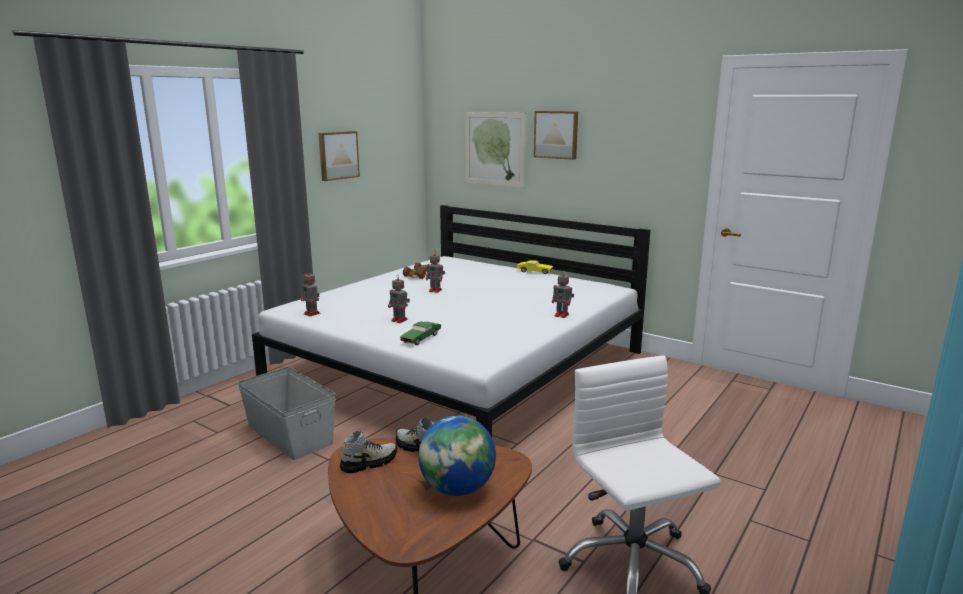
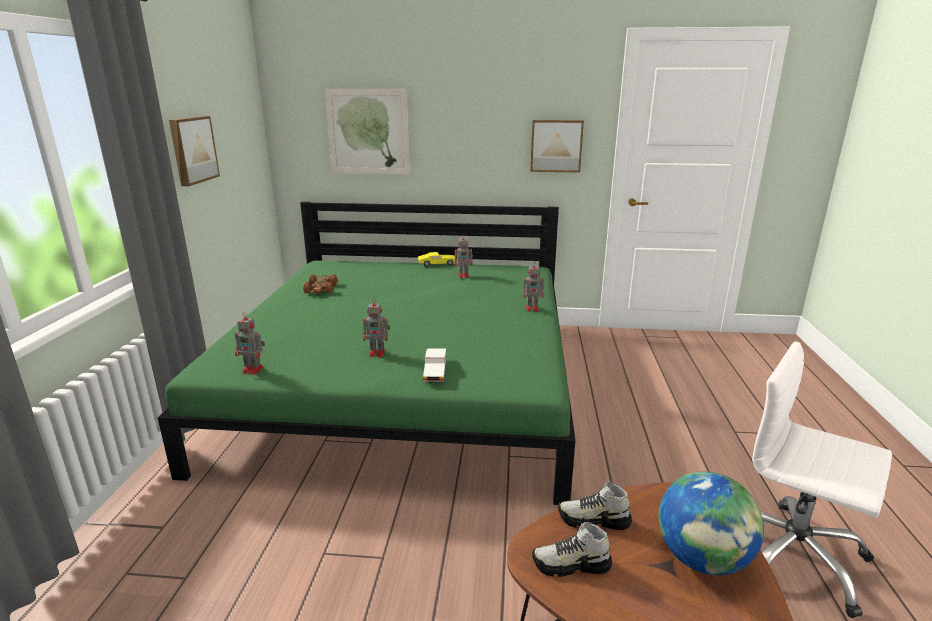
camera: 30 degrees left, 5 degrees up
grey storage box [237,367,336,460] -> none
white bed [252,205,650,437] -> green bed [158,202,575,505]
shoe [340,431,397,473] -> shoe turned 120 degrees counterclockwise [532,522,612,577]
green toy car [400,321,441,345] -> white toy car [423,348,446,382]
toy robot [426,250,445,293] -> toy robot moved to [455,234,473,278]
picture [534,111,578,160] -> picture moved to [530,120,584,172]

